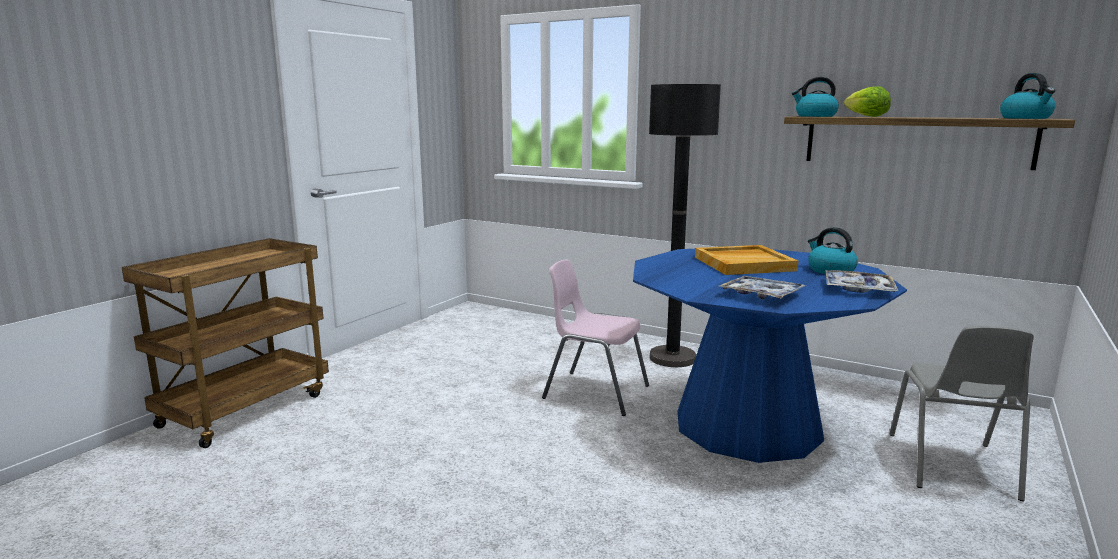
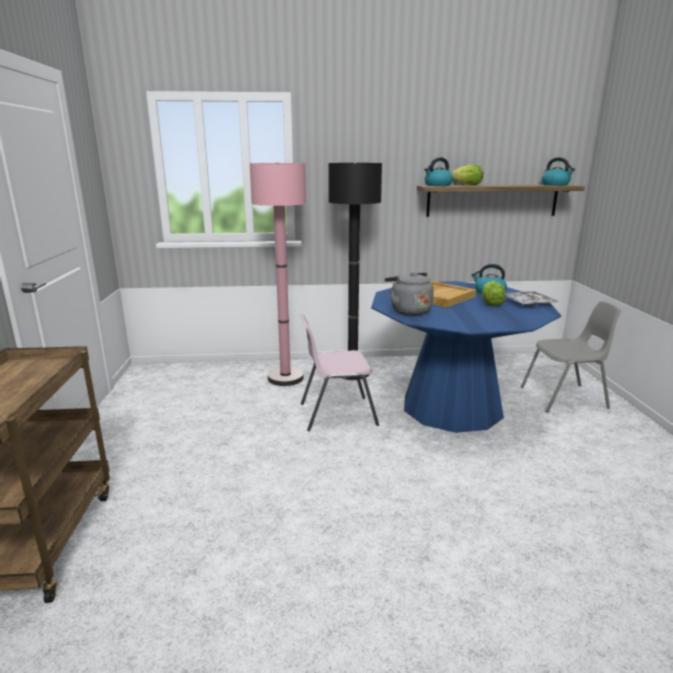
camera: 35 degrees left, 5 degrees up
tray [719,276,806,299] -> none
grey chair [890,326,1034,501] -> grey chair turned 75 degrees counterclockwise [521,301,621,413]
none -> pink floor lamp [250,162,306,386]
none -> grey kettle [385,272,434,315]
none -> lettuce [482,281,505,306]

